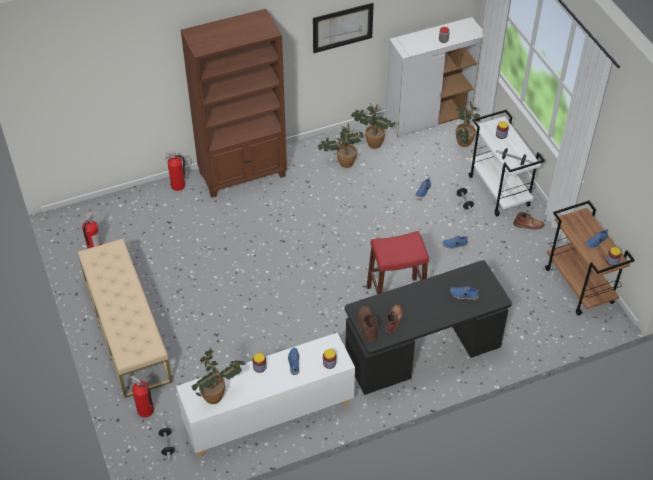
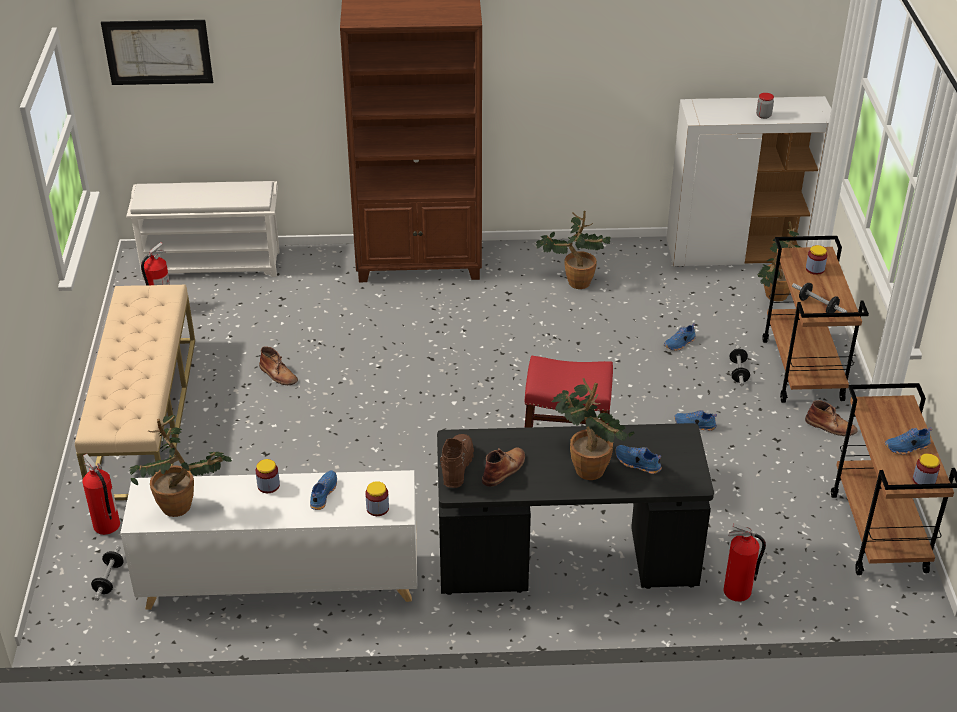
camera: 20 degrees right, 10 degrees down
fire extinguisher [165,153,185,191] -> fire extinguisher moved to [724,523,766,602]
picture [313,3,374,53] -> picture moved to [101,20,213,85]
potted plant [351,103,395,149] -> potted plant moved to [552,378,634,480]
white cart [469,110,545,216] -> brown cart [762,236,869,403]
none -> white shoe rack [126,181,280,280]
none -> brown boot [259,347,298,385]

